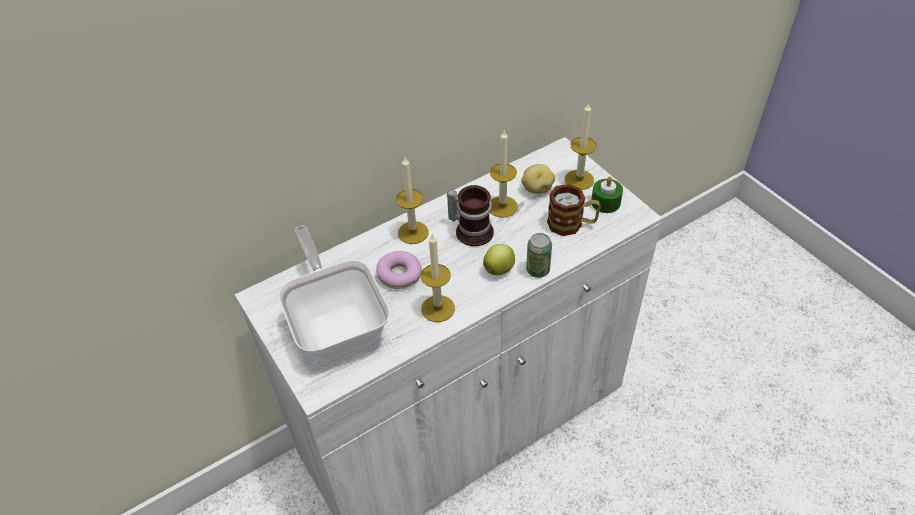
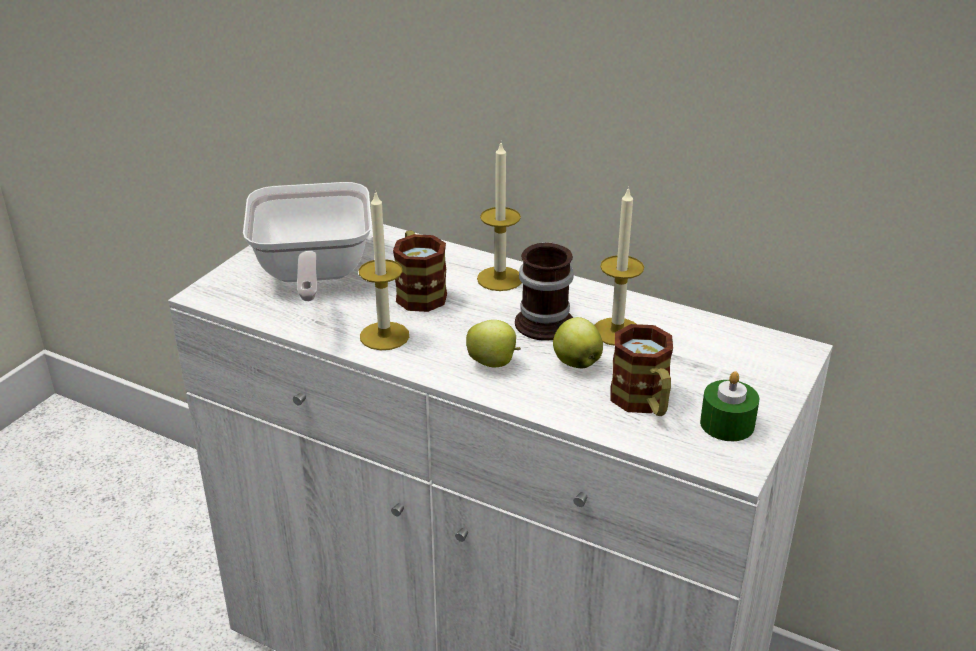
camera: 60 degrees right, 15 degrees down
frying pan [278,226,390,360] -> frying pan turned 135 degrees clockwise [243,182,372,302]
donut [376,251,422,289] -> mug [393,230,447,312]
potato [521,164,555,194] -> none
can [526,233,552,278] -> none
candle [565,102,597,190] -> none
none -> apple [553,317,603,368]

